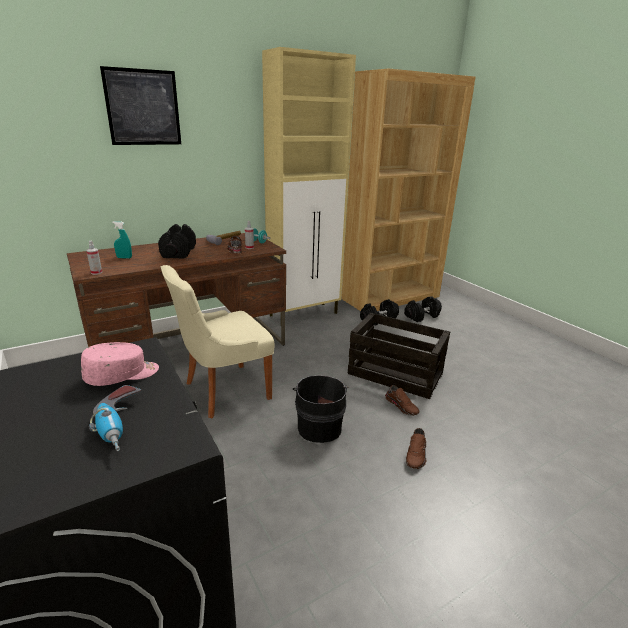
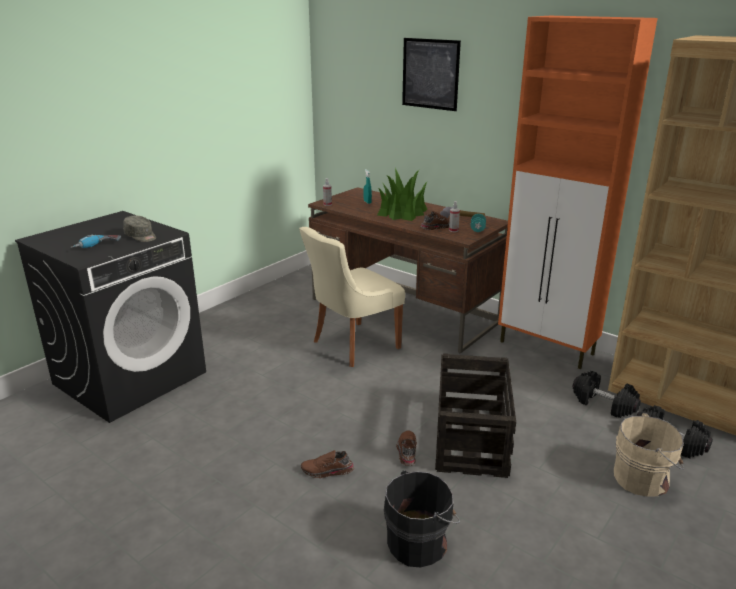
camera: 70 degrees right, 0 degrees up
pink cap [81,342,159,386] -> grey cap [123,216,156,242]
black dumbbell [158,224,196,258] -> potted plant [377,168,427,221]
beige chair [160,265,275,418] -> beige chair turned 75 degrees counterclockwise [299,227,405,367]
beige cabinet [262,47,356,316] -> orange cabinet [498,16,658,369]
black bucket [293,375,349,443] -> black bucket moved to [384,471,460,567]
brown shoe [385,385,419,416] -> brown shoe turned 150 degrees clockwise [396,431,417,466]
none -> beige bucket [614,413,684,497]

